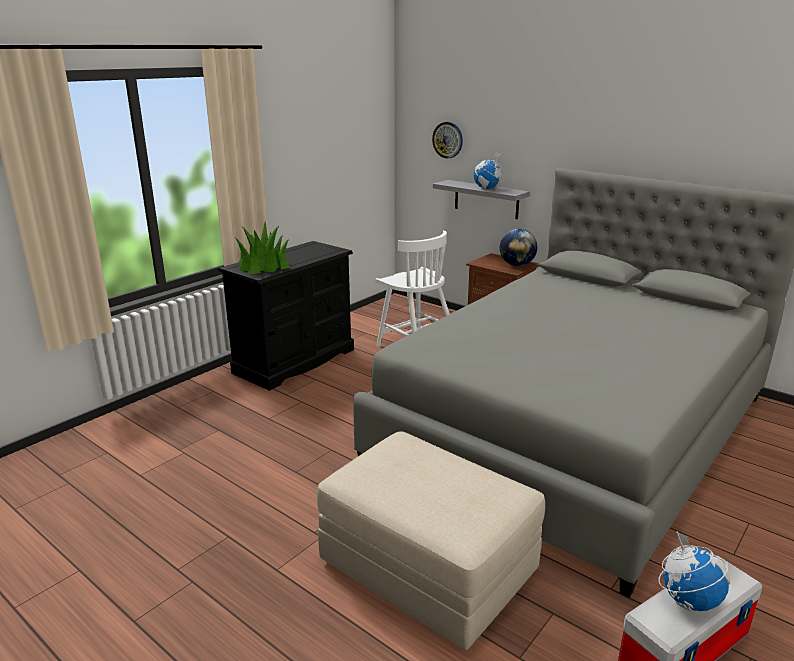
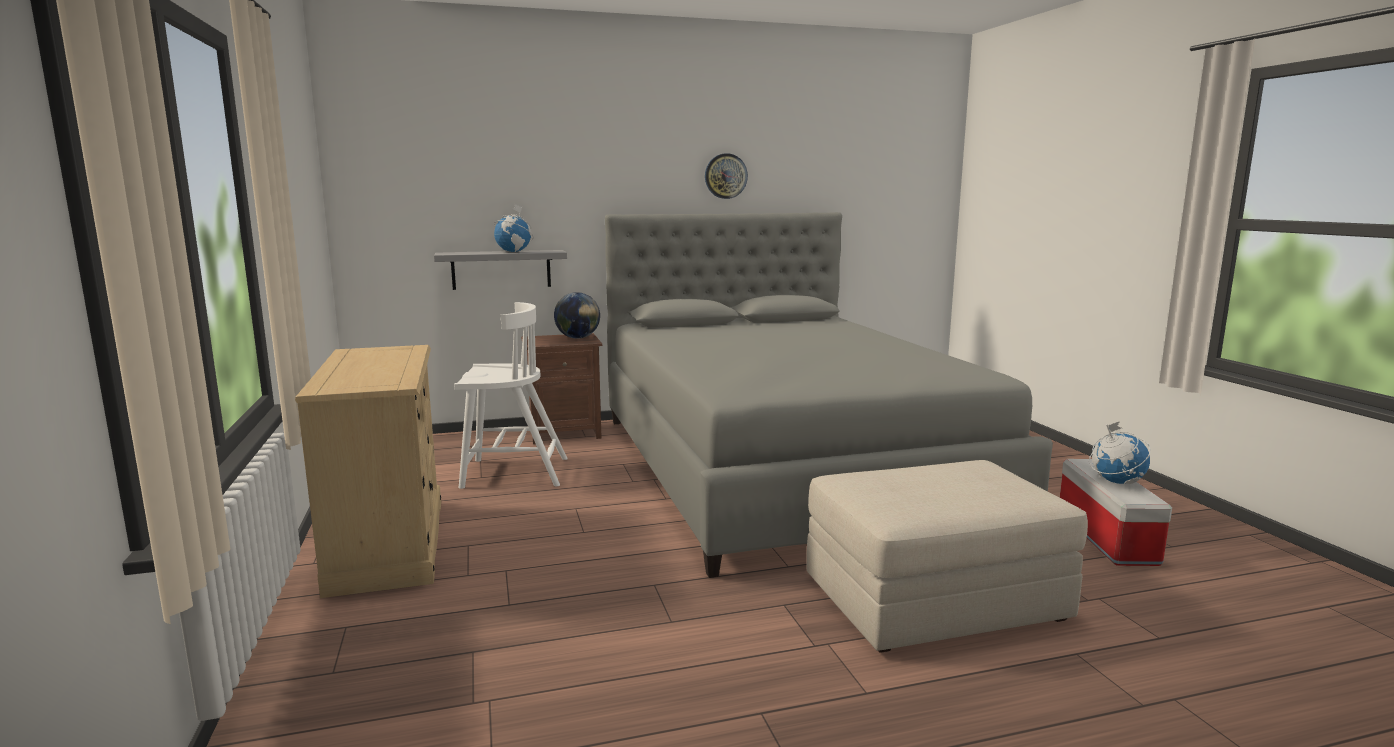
camera: 55 degrees left, 10 degrees down
black dresser [219,241,354,391] -> beige dresser [295,345,441,598]
potted plant [236,221,291,275] -> none
wall clock [432,122,463,159] -> wall clock moved to [705,153,748,199]

